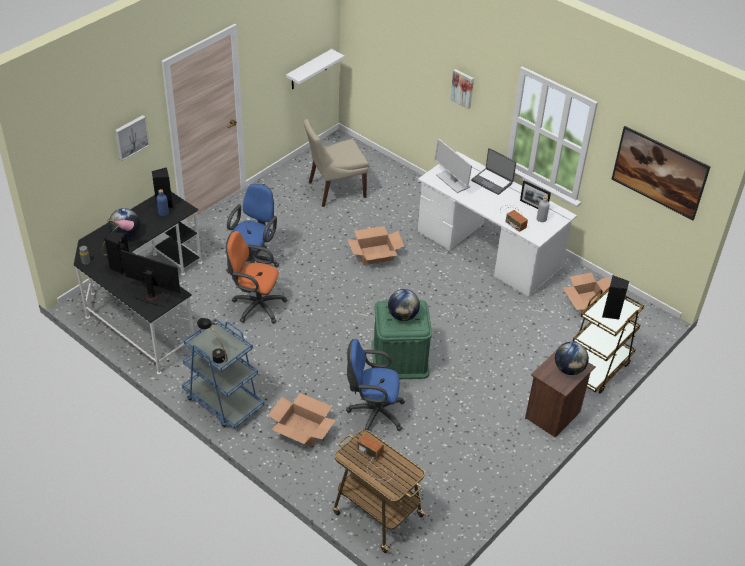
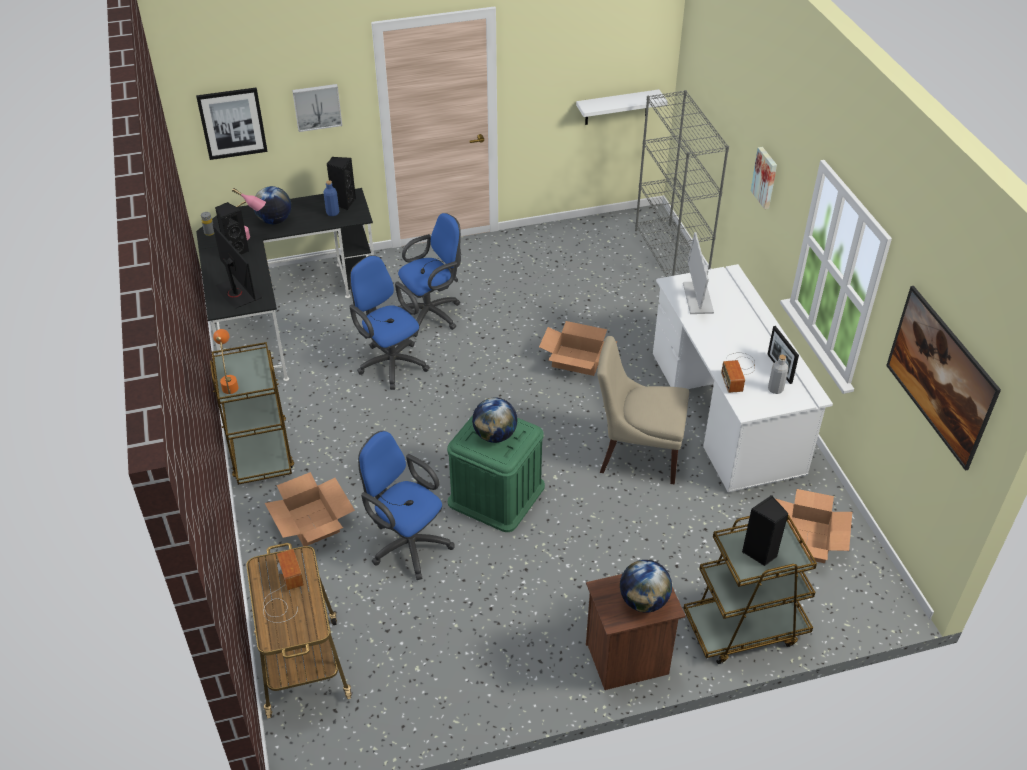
camera: 35 degrees right, 0 degrees up
blue cart [182,318,264,429] -> brown cart [210,342,294,485]
black table lamp [197,318,228,363] -> orange table lamp [213,329,239,394]
orange office chair [226,231,287,324] -> blue office chair [350,255,430,390]
beige chair [303,119,368,207] -> beige chair moved to [597,336,689,485]
laptop [471,148,516,195] -> none
none -> picture [196,87,268,160]
none -> grey bookcase [635,90,729,277]

